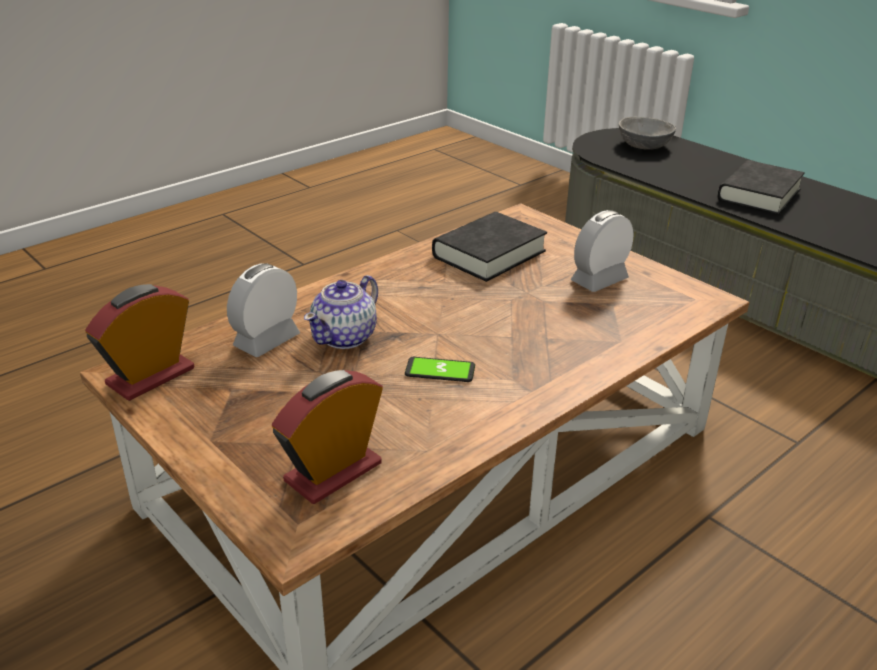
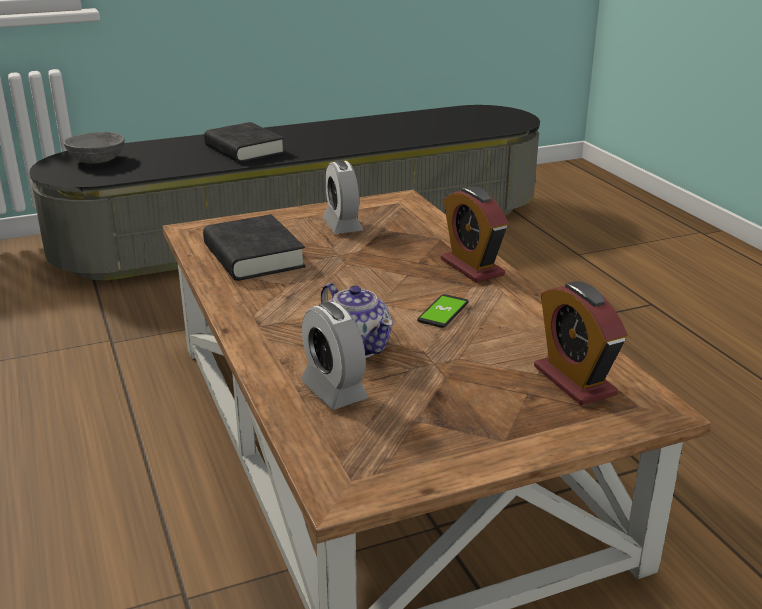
camera: 70 degrees left, 5 degrees down
alarm clock [85,284,194,401] -> alarm clock moved to [441,186,508,283]

